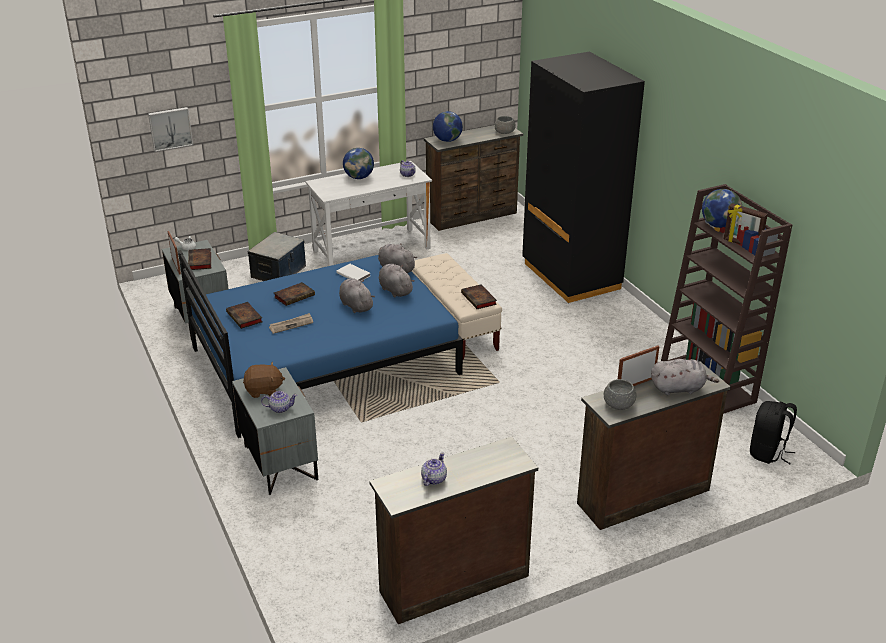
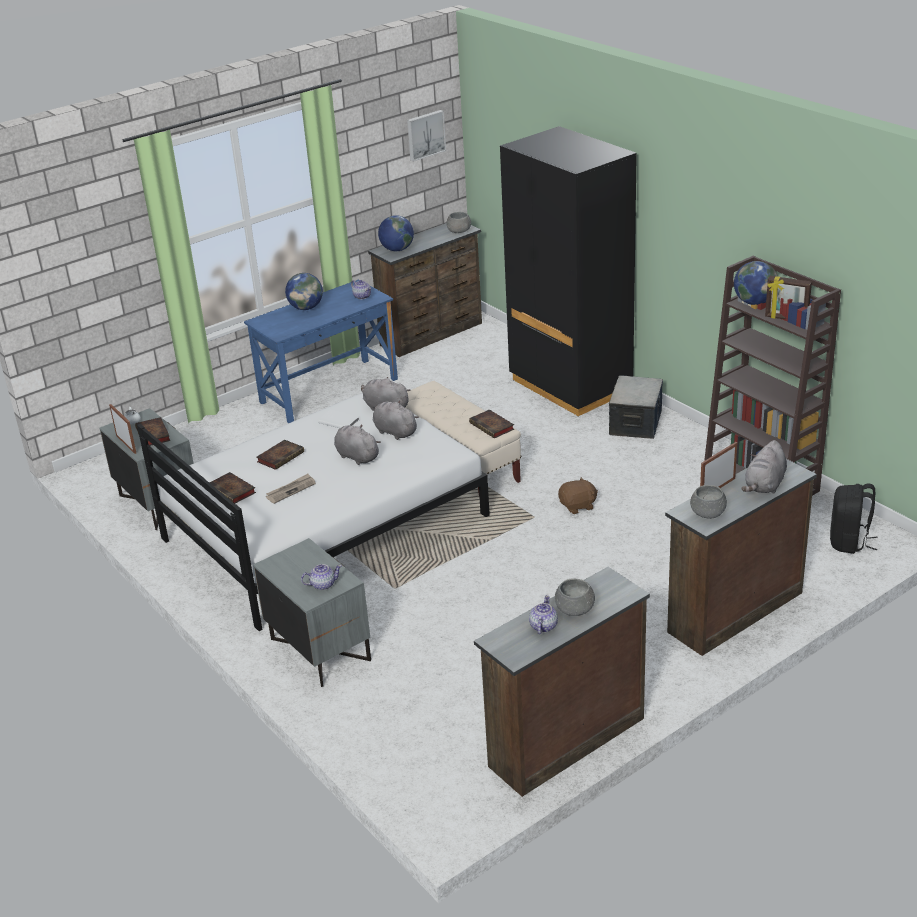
camera: 10 degrees left, 0 degrees up
picture [148,107,193,152] -> picture moved to [407,110,446,162]
blue bed [178,250,463,438] -> white bed [137,393,490,631]
brown plush toy [243,362,285,398] -> brown plush toy moved to [558,477,598,514]
storage box [248,232,306,281] -> storage box moved to [609,375,663,439]
white desk [305,161,432,266] -> blue desk [244,279,398,423]
grey plush toy [651,359,719,395] -> grey plush toy turned 135 degrees clockwise [741,440,787,494]
none -> grey bowl [555,578,595,616]

